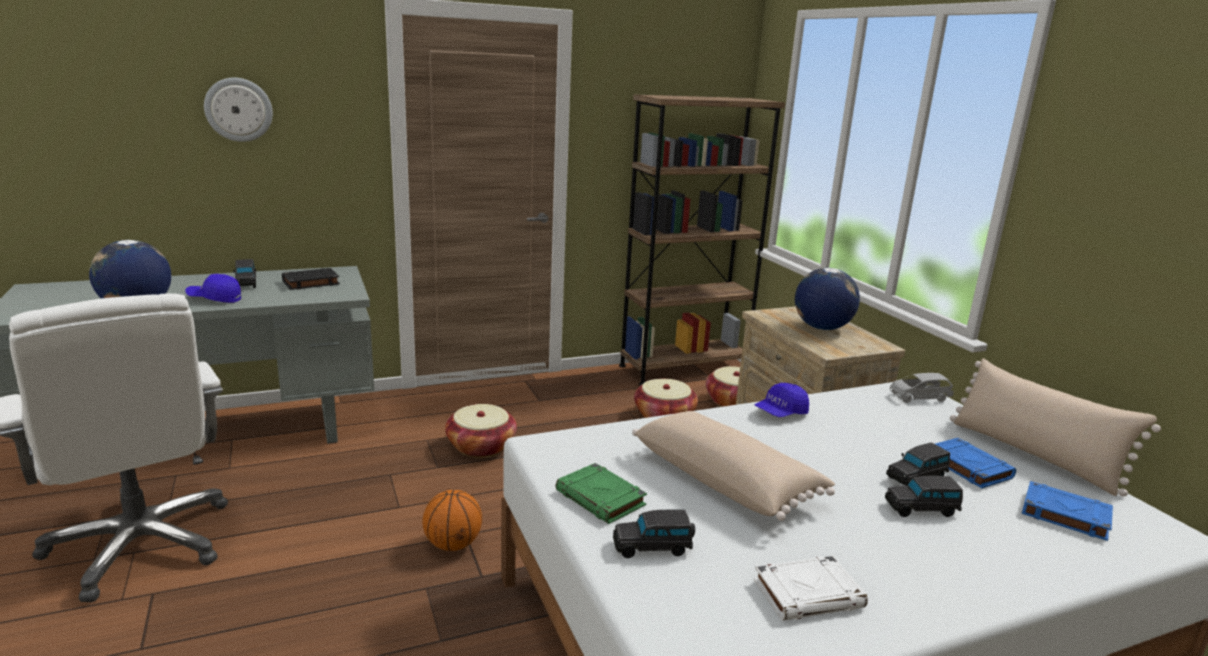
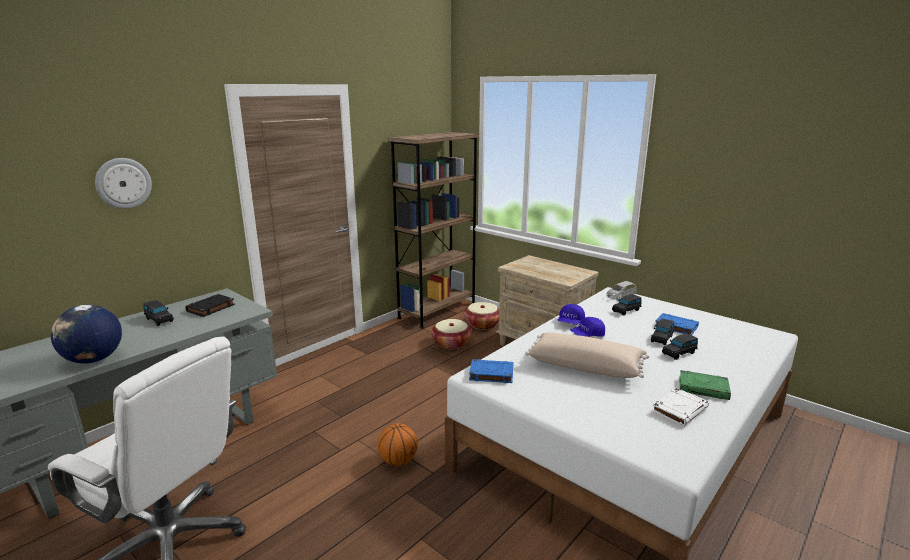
camera: 25 degrees left, 0 degrees up
blue cap [185,274,241,303] -> blue cap moved to [570,317,605,337]
basket [445,404,517,458] -> none
green book [555,463,647,524] -> green book moved to [679,370,731,400]
black toy car [613,510,695,558] -> black toy car moved to [612,294,642,316]
globe [795,268,860,330] -> none
beige pillow [950,358,1161,496] -> none
blue book [1022,481,1113,541] -> blue book moved to [469,359,514,383]

